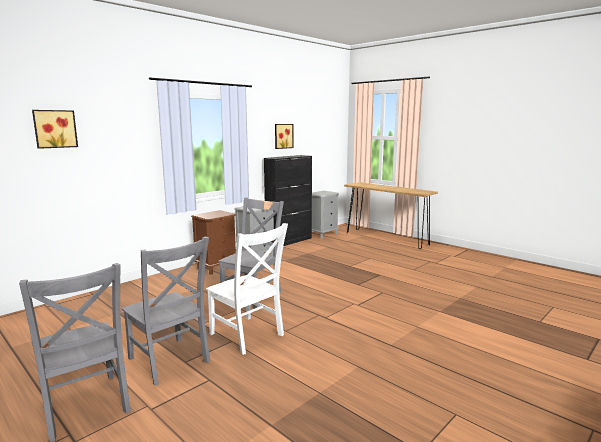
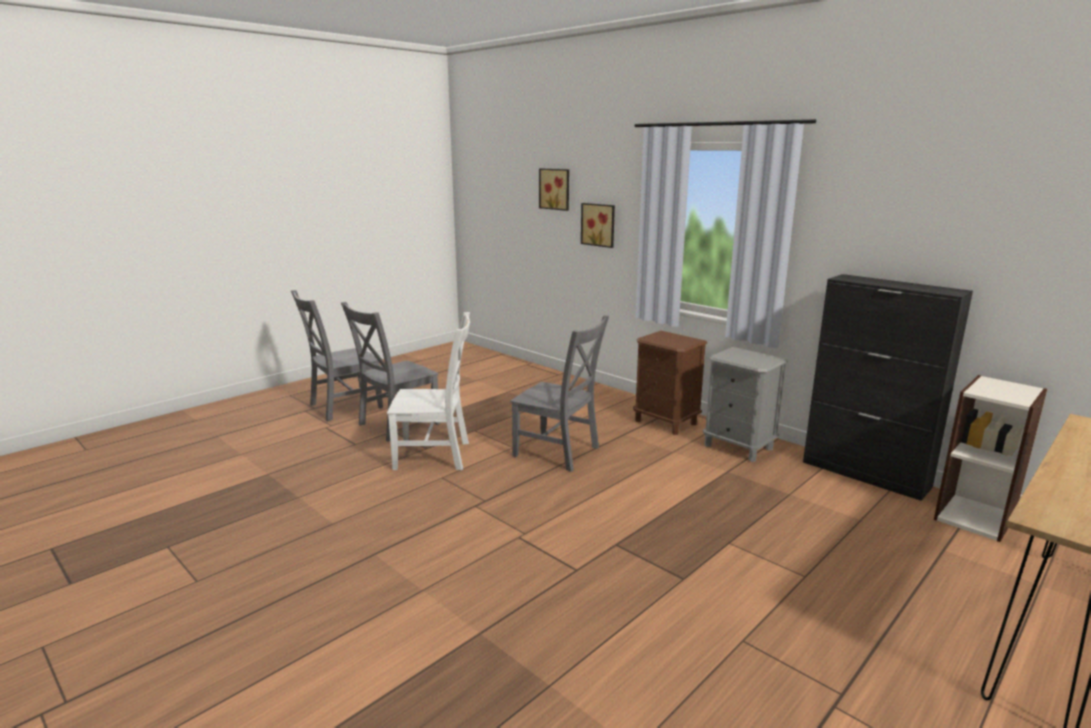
camera: 90 degrees right, 5 degrees up
white chair [206,223,288,355] -> white chair turned 135 degrees counterclockwise [387,312,470,470]
picture [275,124,294,149] -> picture moved to [581,203,615,248]
grey nightstand [312,191,339,239] -> bookcase [934,375,1047,542]

